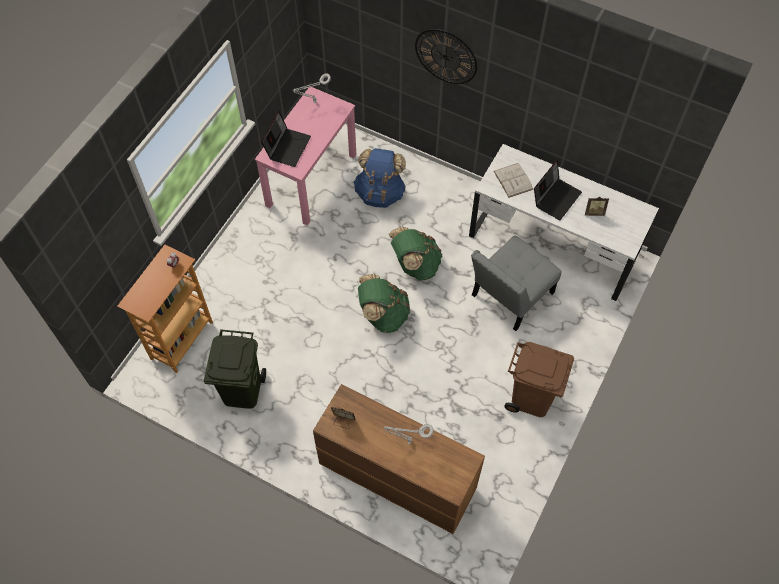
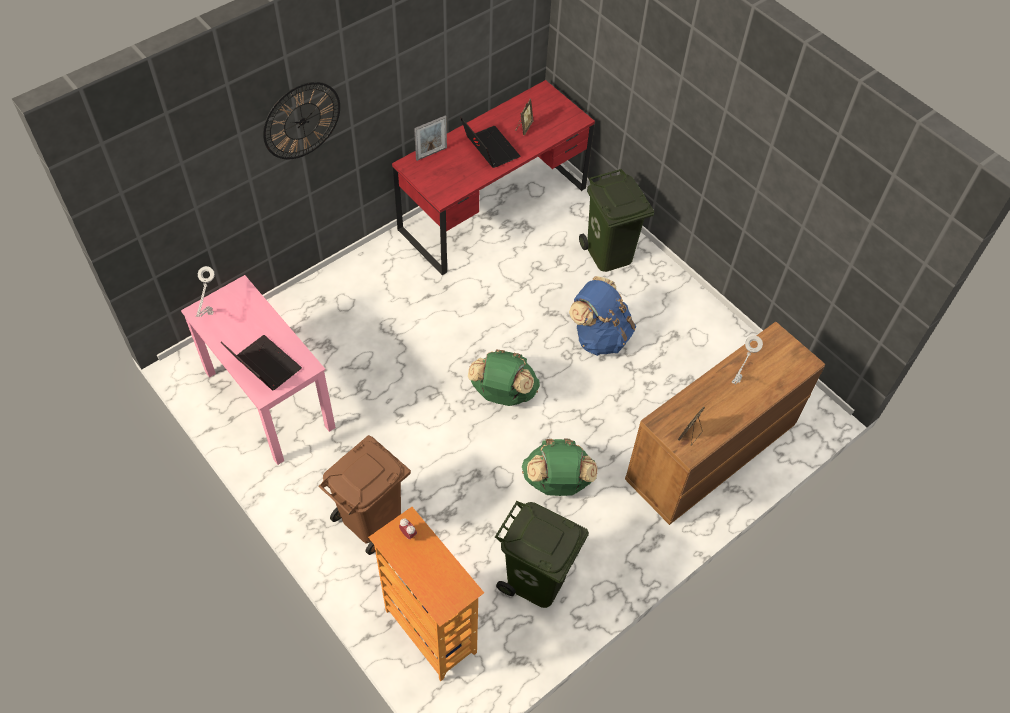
camera: 70 degrees left, 5 degrees down
blue backpack [354,148,406,208] -> blue backpack moved to [569,276,636,356]
green backpack [389,227,443,281] -> green backpack moved to [522,438,597,496]
white desk [469,144,659,301] -> red desk [392,80,595,275]
grey chair [471,236,562,331] -> none
white book [494,163,534,198] -> none
brown trash can [504,342,574,417] -> brown trash can moved to [319,435,411,555]
none -> picture frame [414,116,447,161]
none -> green trash can [579,169,654,272]

